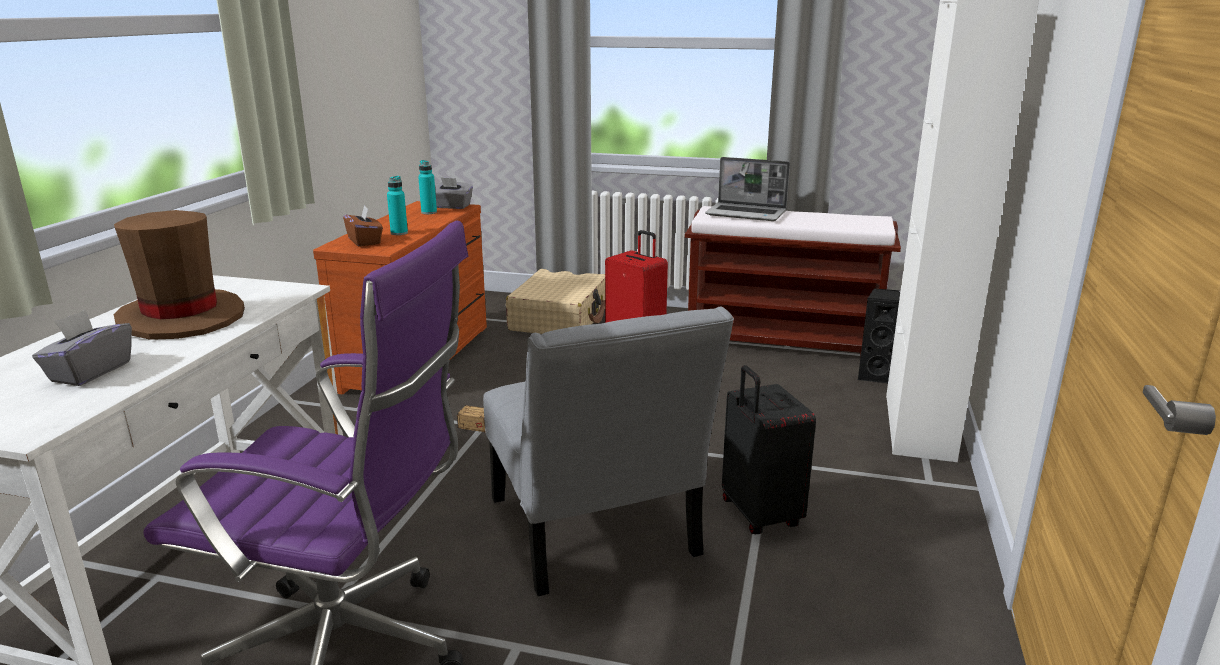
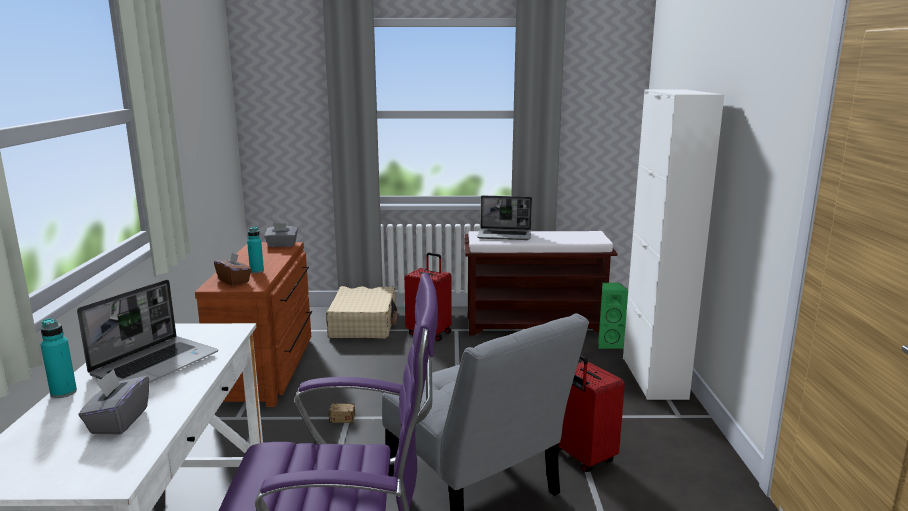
camera: 15 degrees left, 5 degrees down
brown hat [113,210,245,340] -> laptop [77,279,218,383]
turquoise bottle [418,160,437,214] -> turquoise bottle moved to [41,318,77,398]
black suitcase [722,365,816,534] -> red suitcase [559,355,625,472]
black speaker [857,288,900,383] -> green speaker [598,283,628,349]

